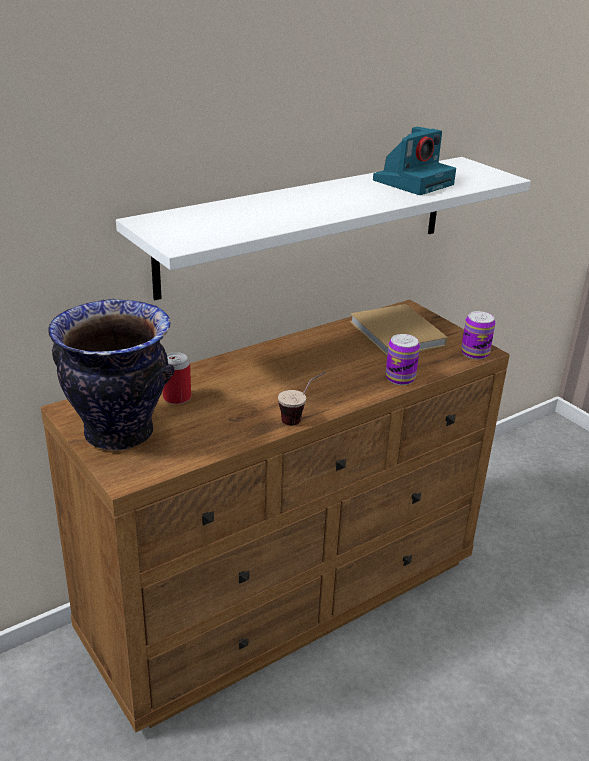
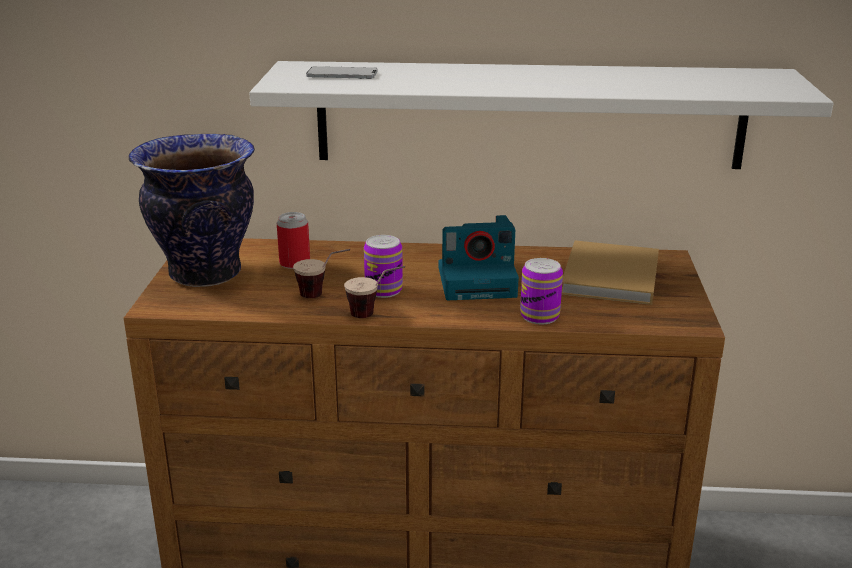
camera: 40 degrees right, 5 degrees down
camera [373,127,456,195] -> camera moved to [439,215,519,300]
can [461,311,495,359] -> can moved to [364,235,403,298]
none -> cup [293,249,350,298]
none -> phone [306,66,378,79]

